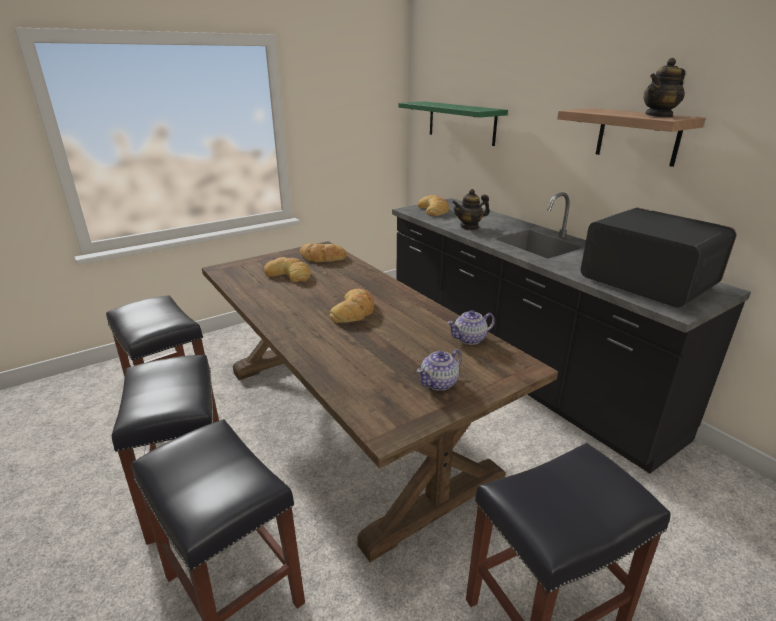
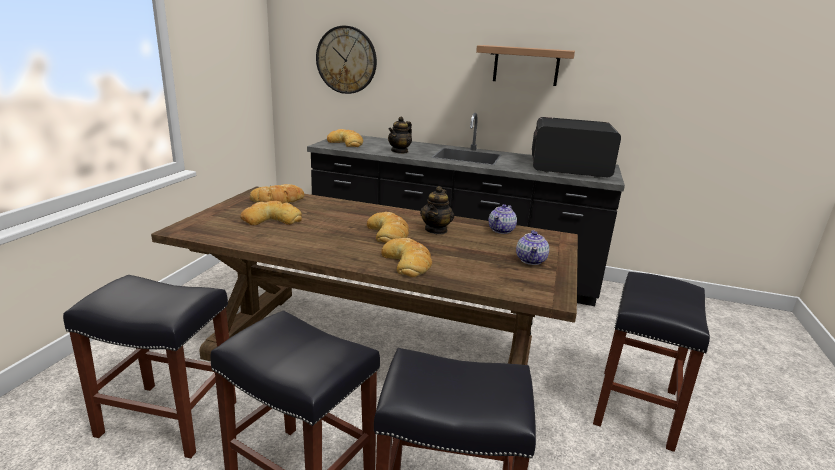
camera: 40 degrees left, 5 degrees down
green shelf [398,101,508,146] -> wall clock [316,26,377,94]
teapot [643,58,685,117] -> teapot moved to [420,186,454,235]
none -> bread [381,238,432,277]

